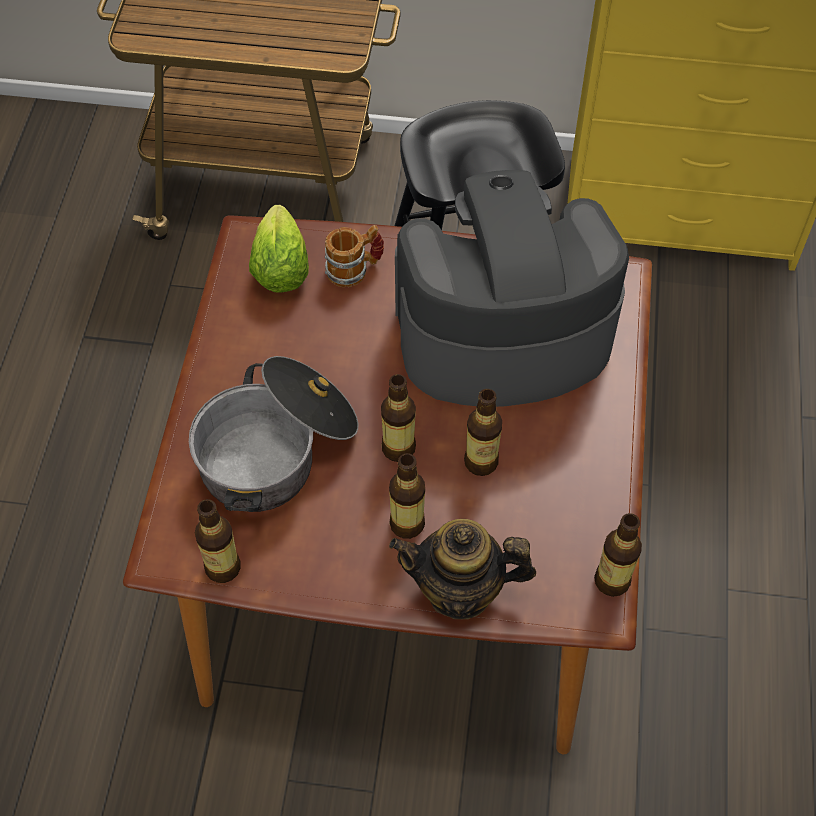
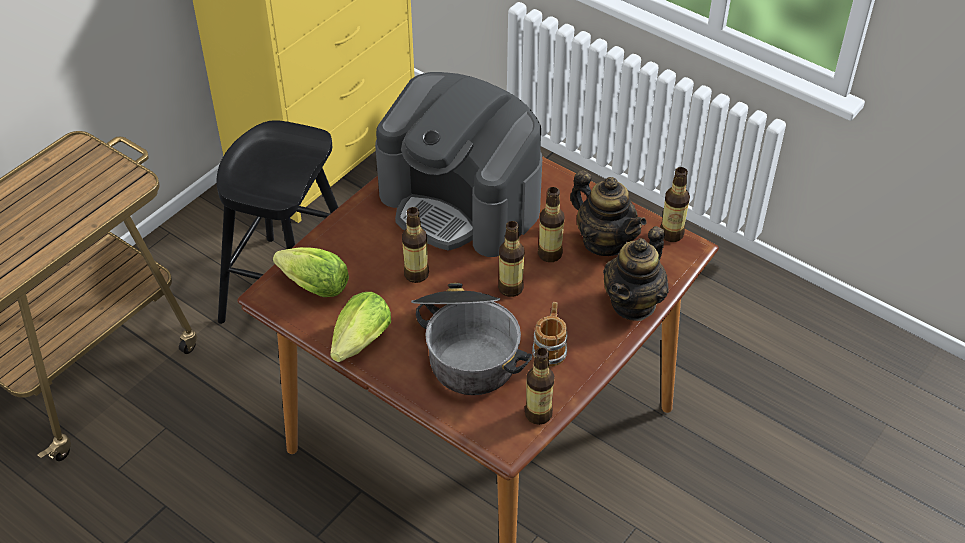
camera: 60 degrees left, 10 degrees down
mug [325,225,384,287] -> mug moved to [532,301,568,367]
bottle [389,453,425,539] -> bottle moved to [402,207,429,283]
coffee machine [395,170,629,407] -> coffee machine turned 75 degrees counterclockwise [375,72,542,257]
none -> lettuce [330,292,391,362]
none -> teapot [570,170,646,256]

